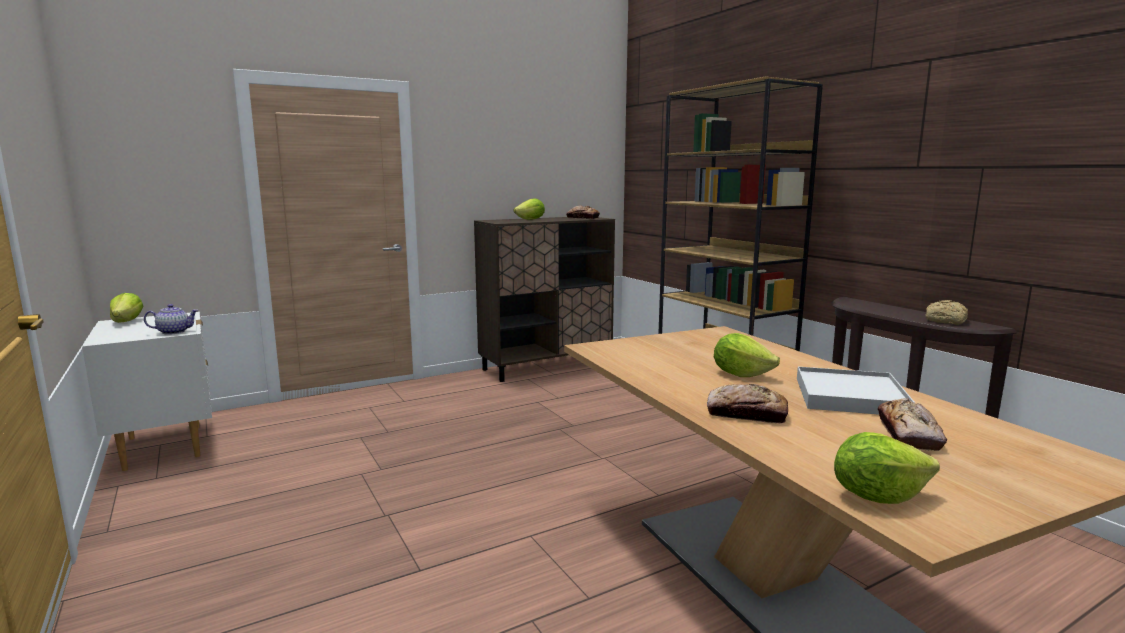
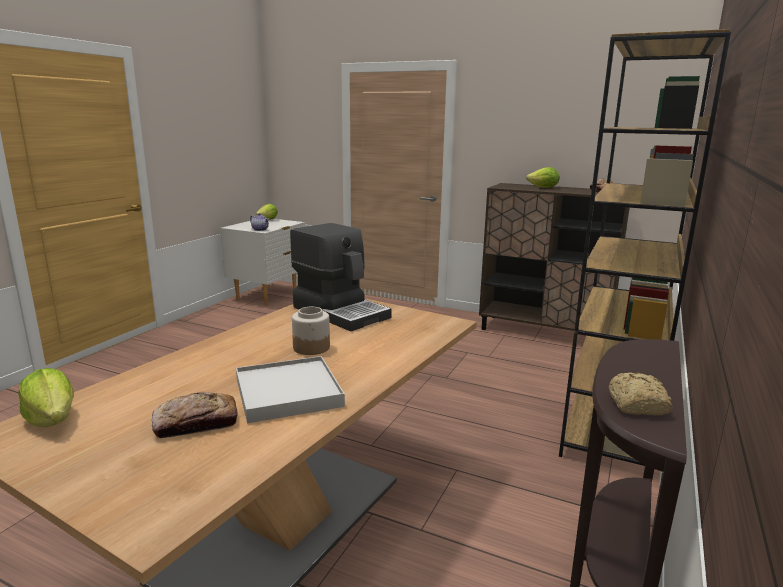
camera: 55 degrees right, 5 degrees up
bread [707,384,788,423] -> none
lettuce [714,333,780,377] -> jar [292,307,330,355]
none -> coffee machine [290,223,392,331]

